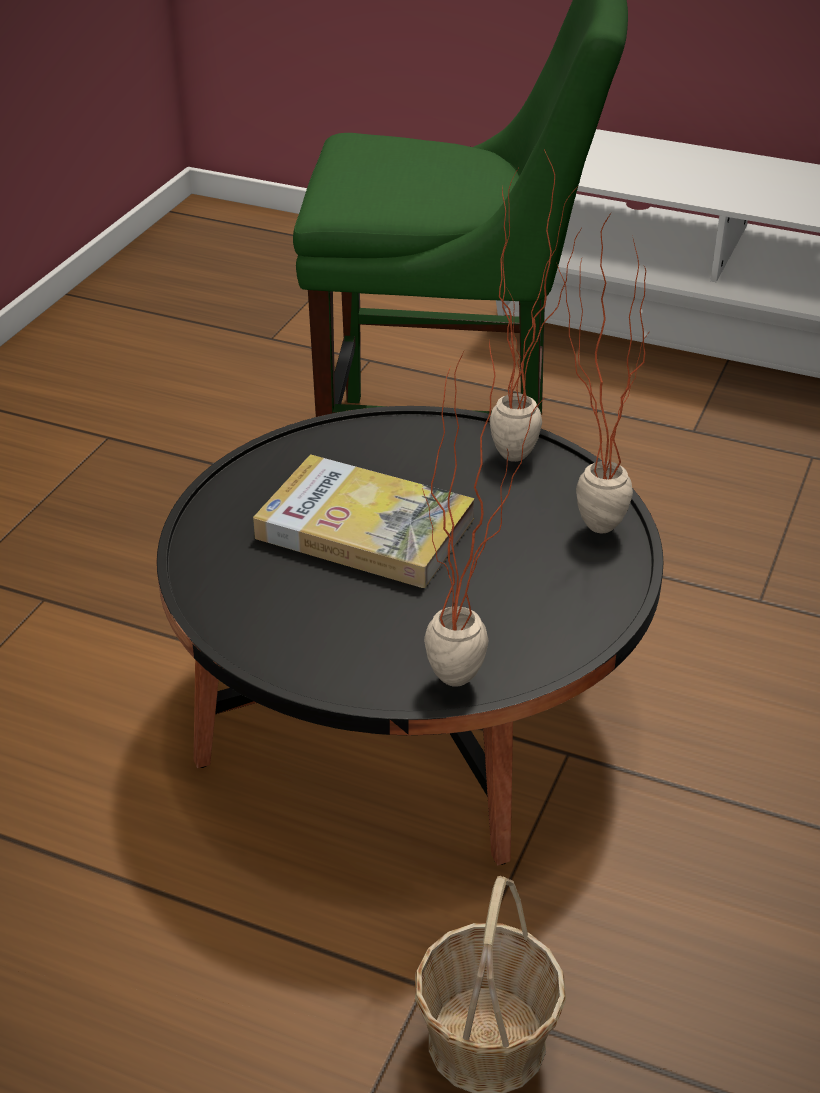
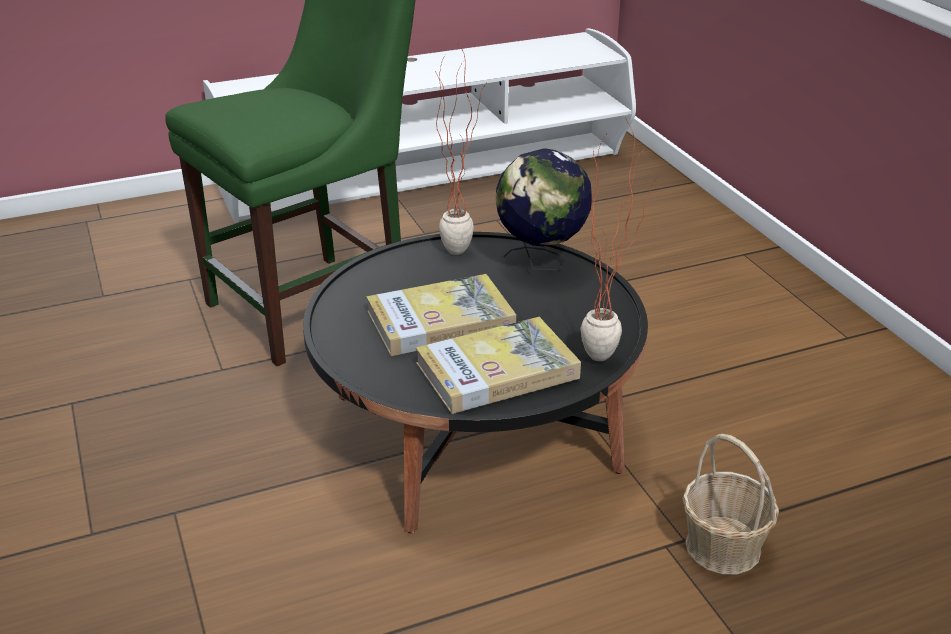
camera: 45 degrees left, 5 degrees down
potted plant [556,213,650,533] -> globe [495,148,592,270]
none -> book [416,317,581,414]

